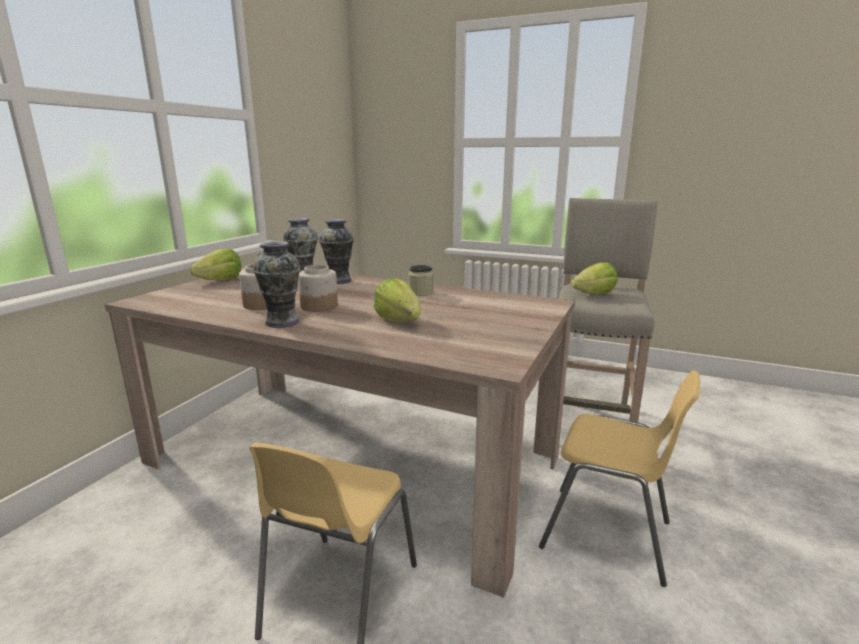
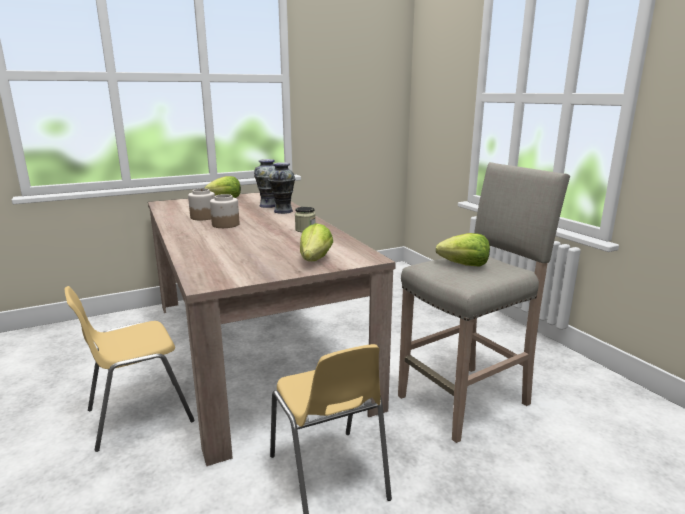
camera: 40 degrees right, 0 degrees up
vase [253,241,301,328] -> none
lettuce [373,278,421,323] -> lettuce moved to [300,223,333,261]

